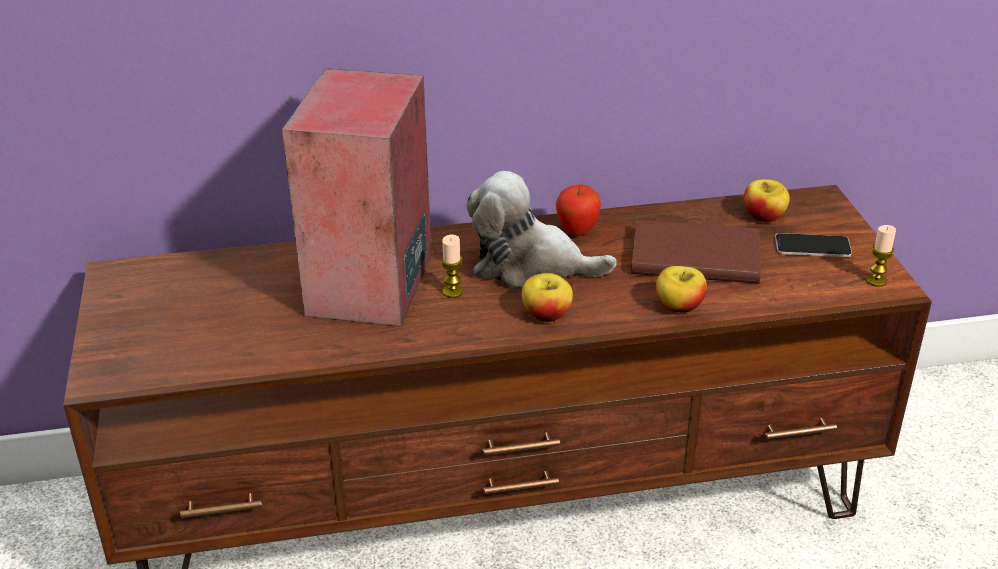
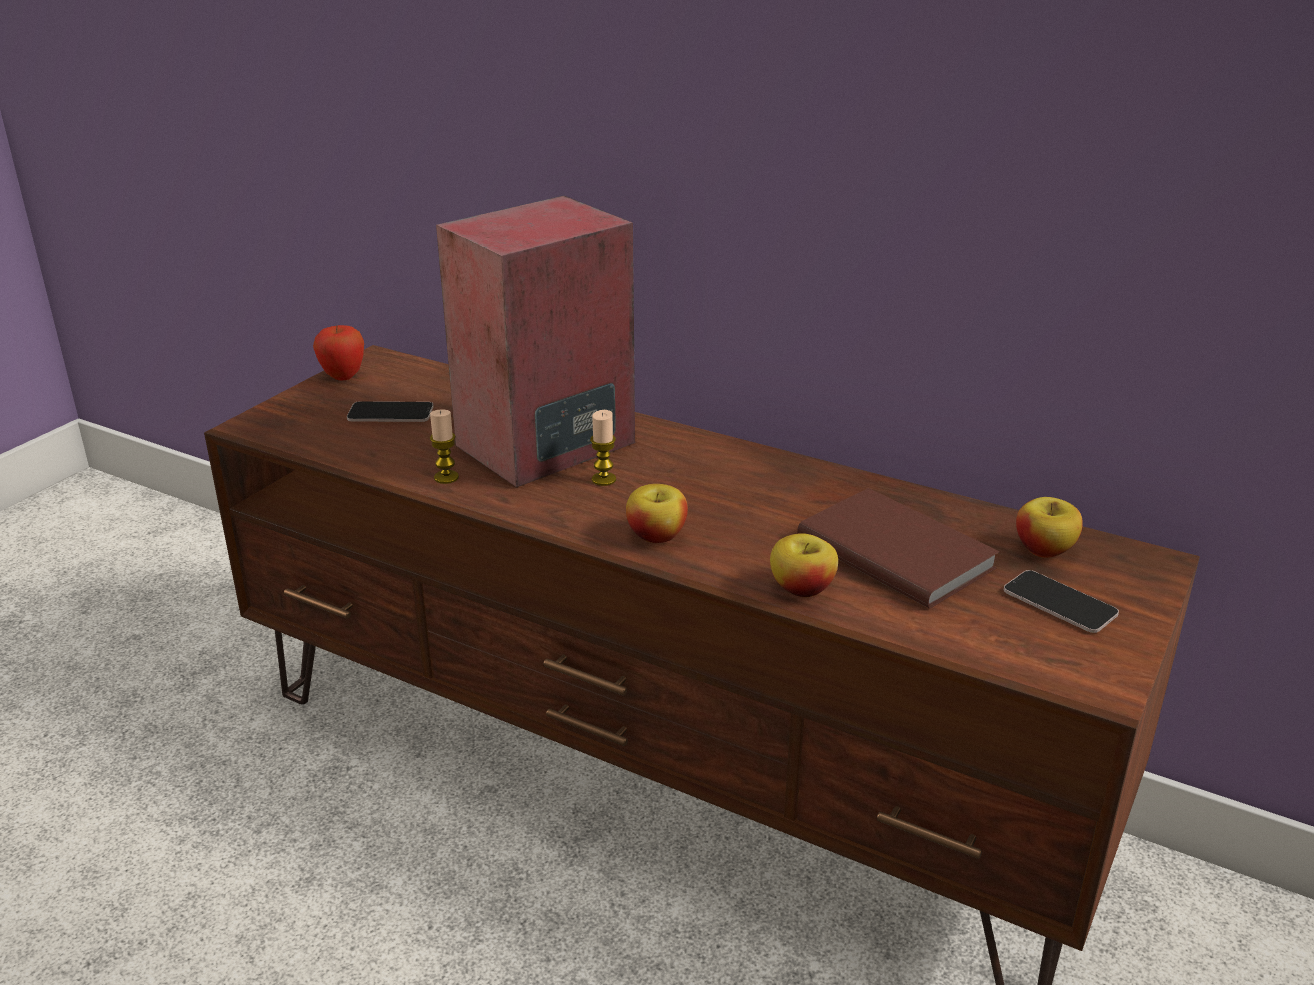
camera: 40 degrees right, 5 degrees down
plush toy [467,171,617,290] -> none
apple [556,184,601,236] -> apple moved to [313,325,364,380]
candle [866,225,896,287] -> candle moved to [430,410,459,484]
none -> phone [347,401,434,422]

